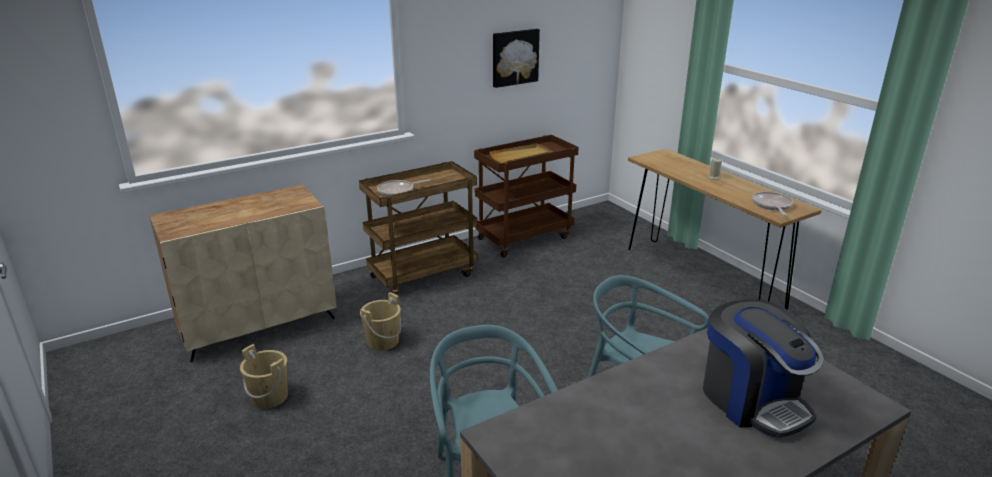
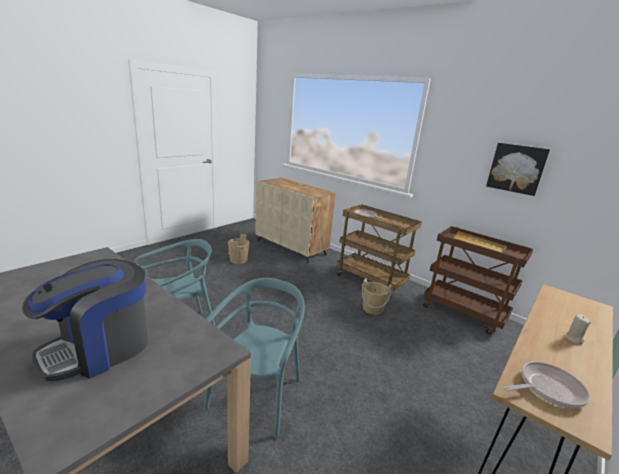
camera: 70 degrees right, 5 degrees down
beige bucket [360,292,402,351] -> beige bucket moved to [362,278,392,315]

